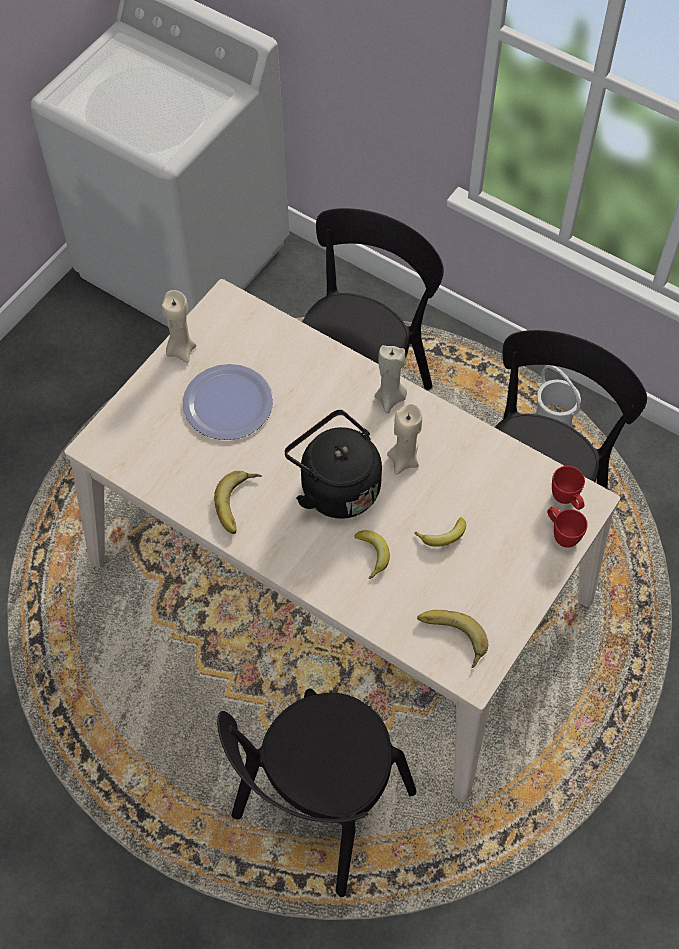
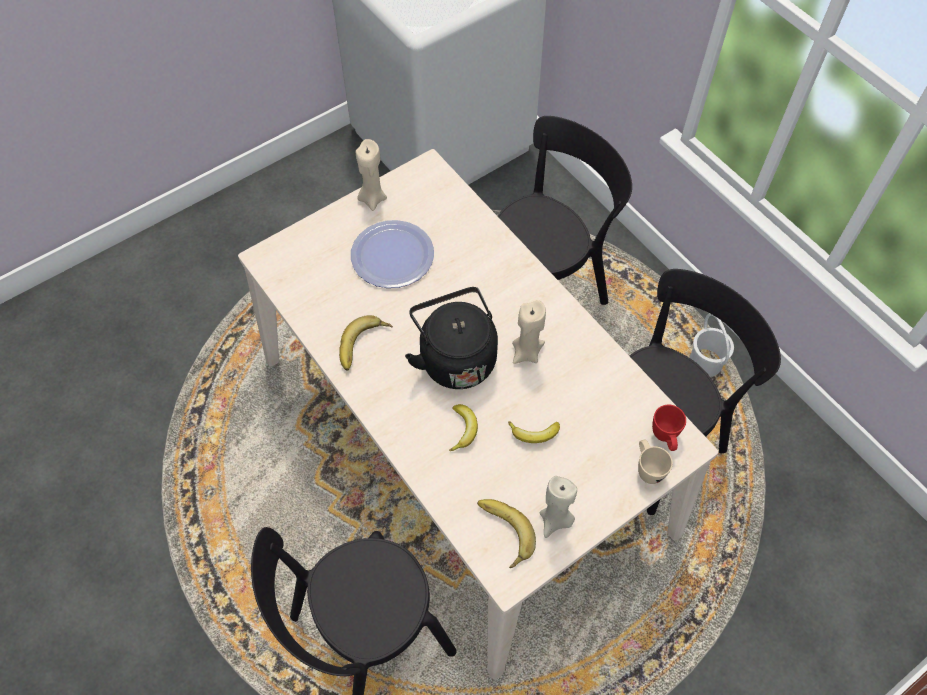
camera: 20 degrees right, 0 degrees up
beige candle [374,345,407,414] -> beige candle moved to [540,476,577,538]
red mug [547,507,588,548] -> beige mug [638,440,673,484]

